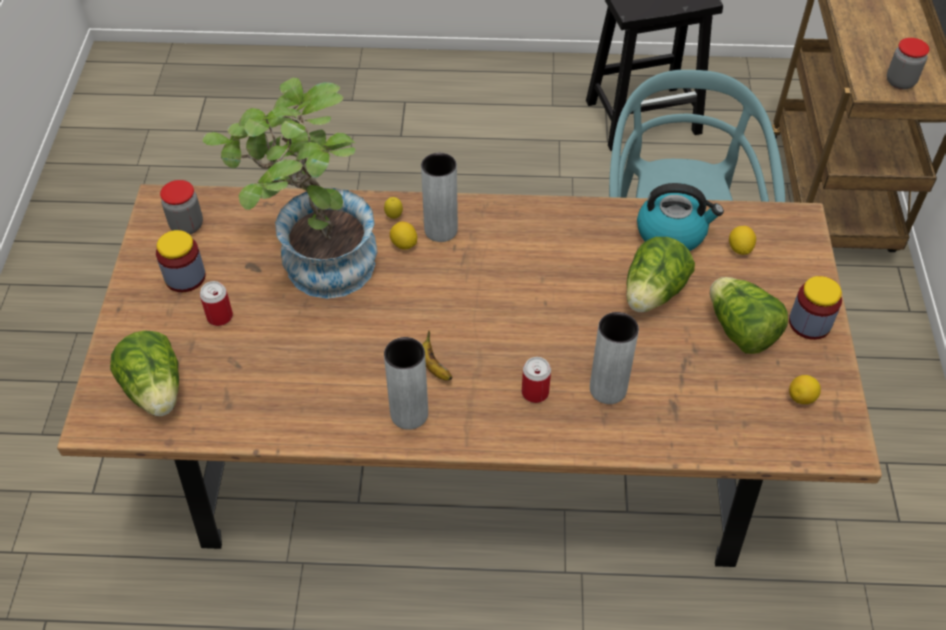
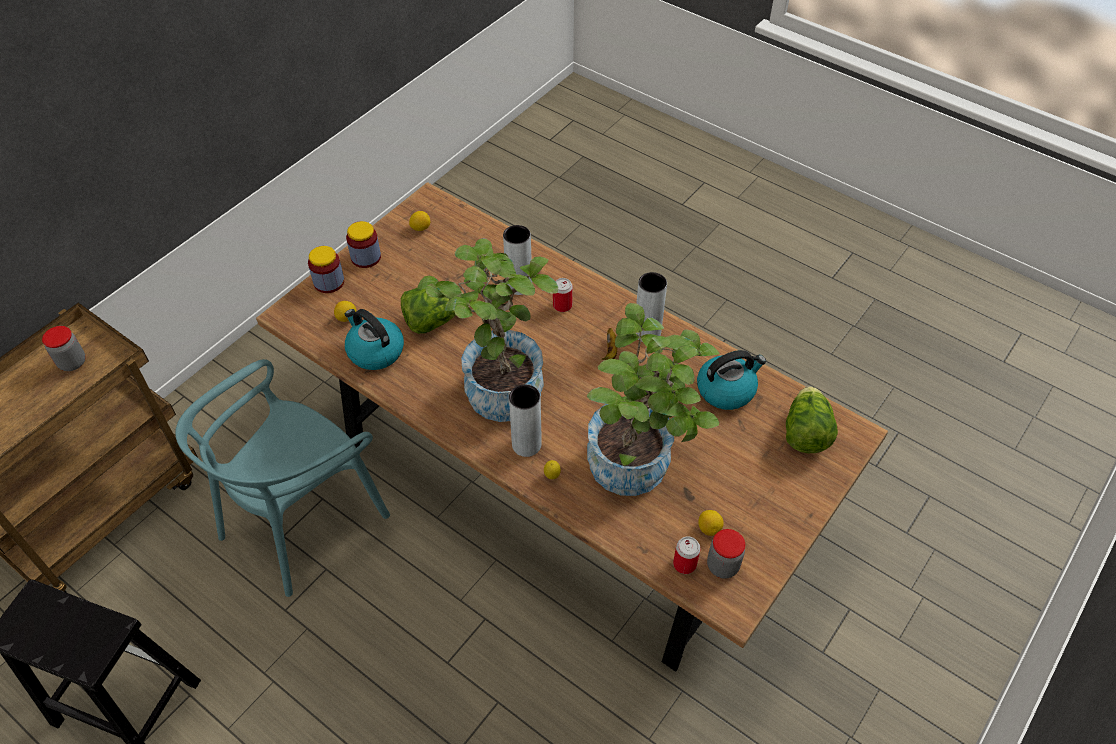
camera: 145 degrees left, 0 degrees up
jar [156,230,206,292] -> jar moved to [308,246,344,293]
can [200,281,233,326] -> can moved to [673,536,701,574]
lemon [390,221,417,250] -> lemon moved to [698,510,724,536]
lettuce [710,277,788,354] -> none
none -> potted plant [417,238,558,422]
none -> kettle [697,350,766,410]

